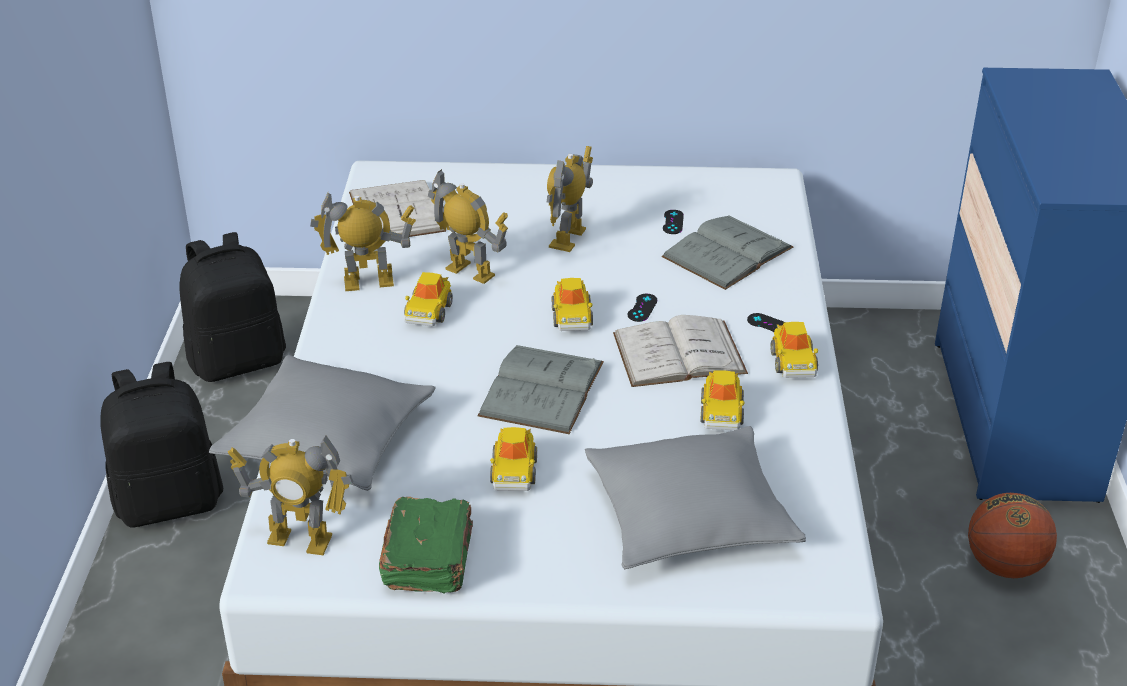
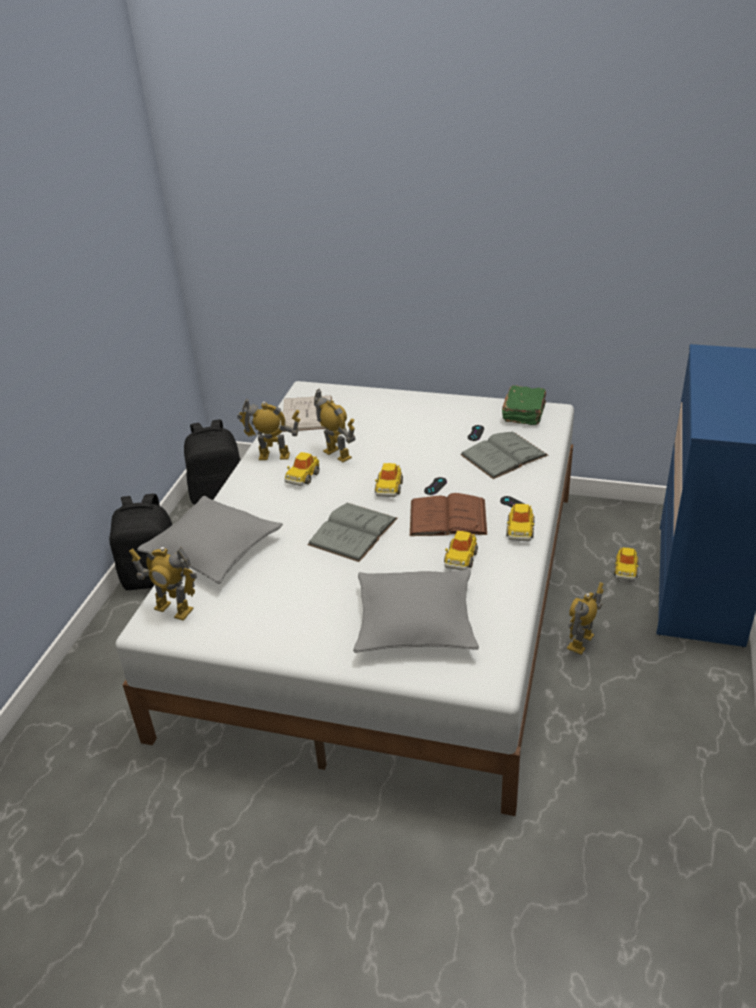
camera: 15 degrees right, 0 degrees up
green book [379,497,473,594] -> green book moved to [502,385,546,425]
toy car [490,427,537,491] -> toy car moved to [614,548,639,581]
toy robot [547,146,593,252] -> toy robot moved to [567,582,604,655]
white book [613,315,748,387] -> brown book [410,493,487,536]
basketball [968,493,1057,578] -> none

